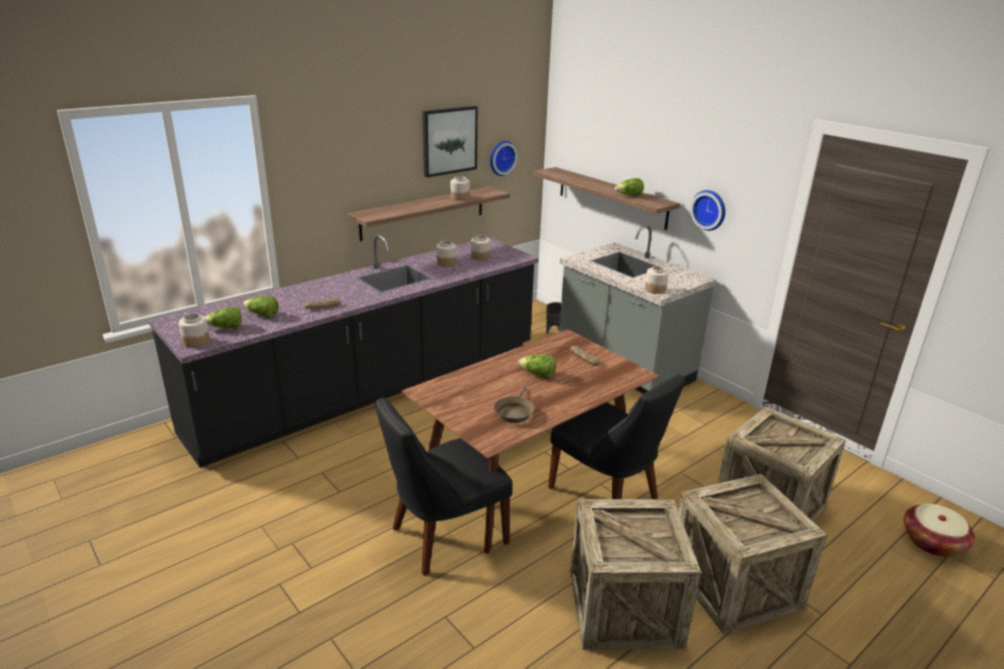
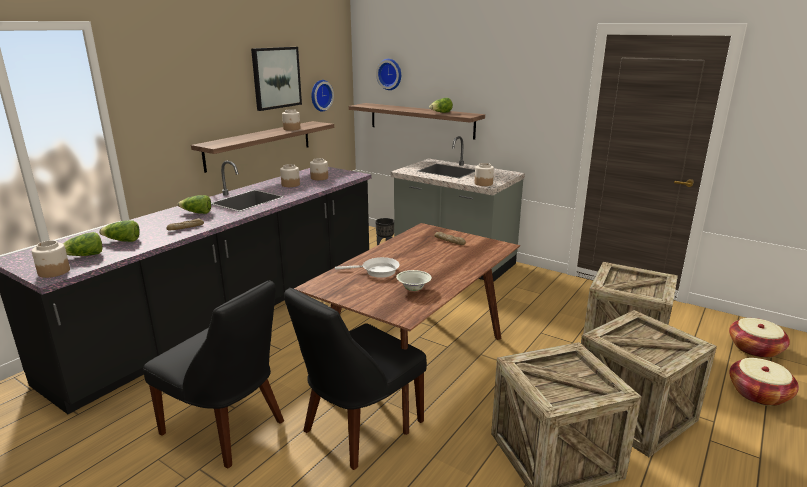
camera: 15 degrees left, 5 degrees down
brown frying pan [494,386,535,423] -> white bowl [396,270,432,291]
lettuce [518,355,556,378] -> lettuce moved to [178,195,211,214]
black chair [548,374,685,499] -> black chair moved to [143,280,284,468]
wall clock [690,190,726,231] -> wall clock moved to [376,59,401,90]
none -> white frying pan [335,257,400,278]
none -> basket [729,358,799,406]

